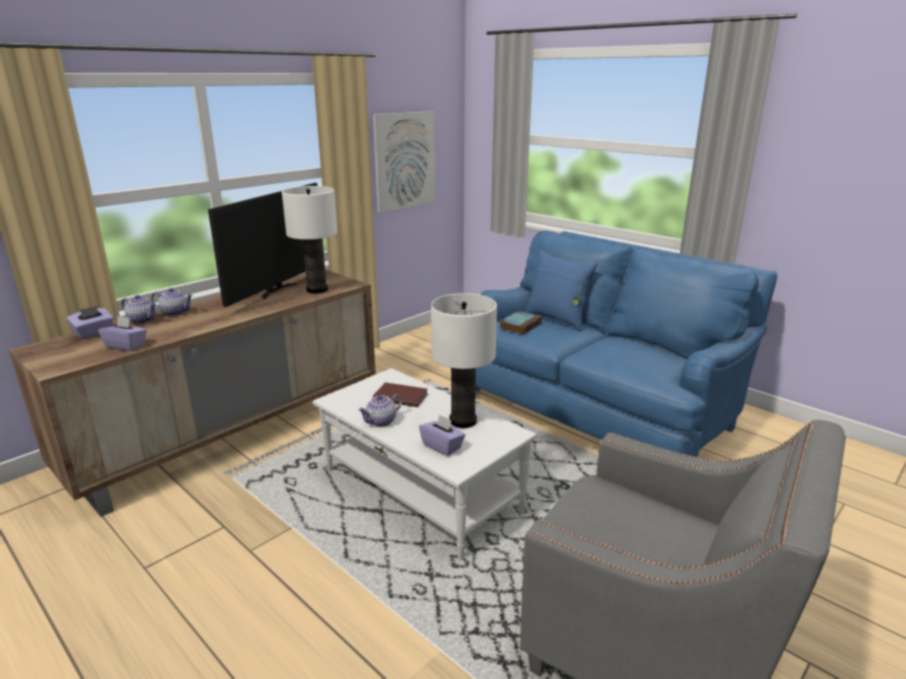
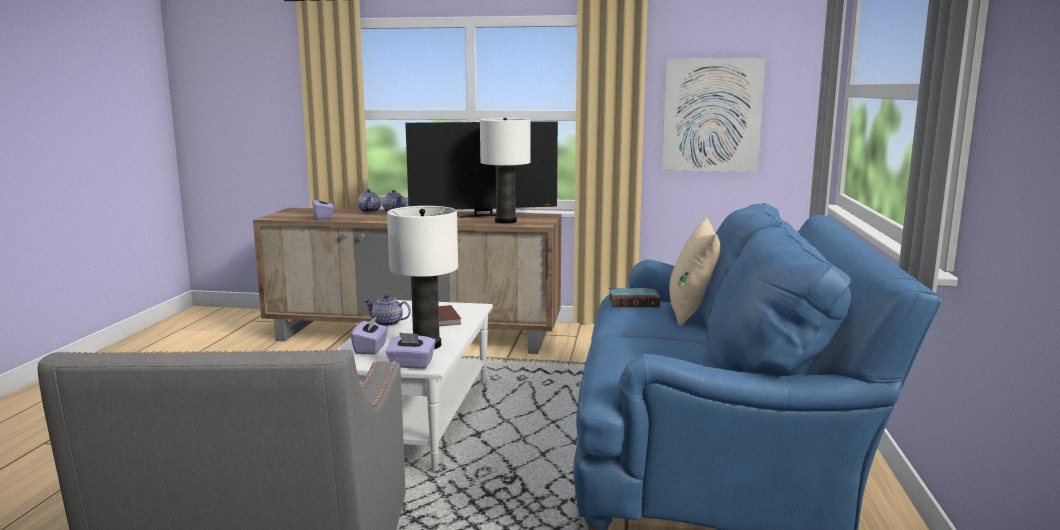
camera: 55 degrees right, 10 degrees down
purple tissue box [66,306,114,339] -> purple tissue box moved to [386,332,436,369]
blue pillow [525,250,597,331] -> beige pillow [669,218,720,326]

